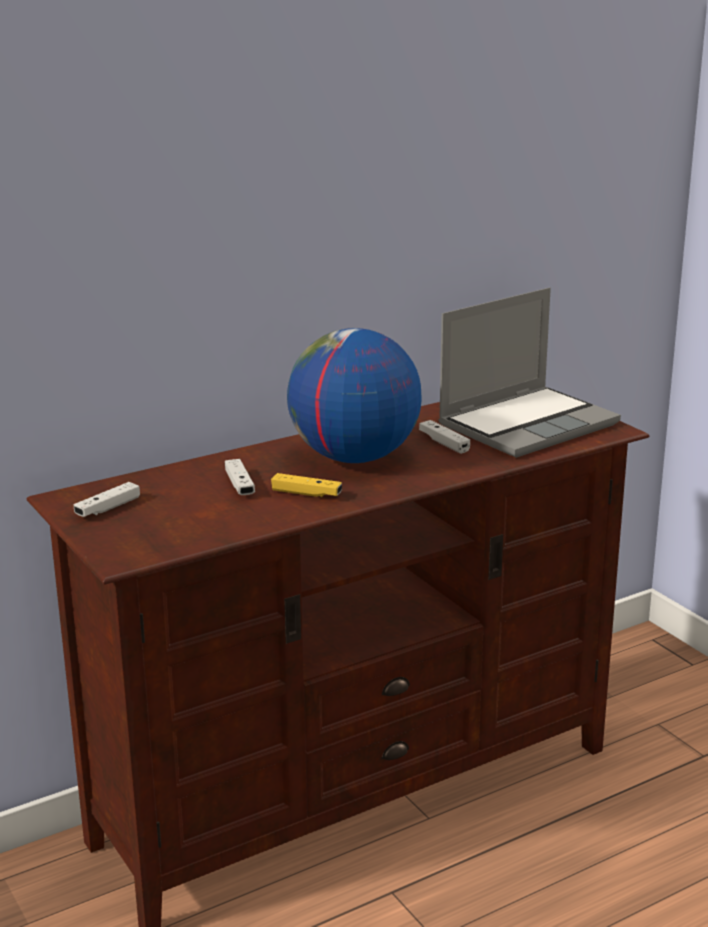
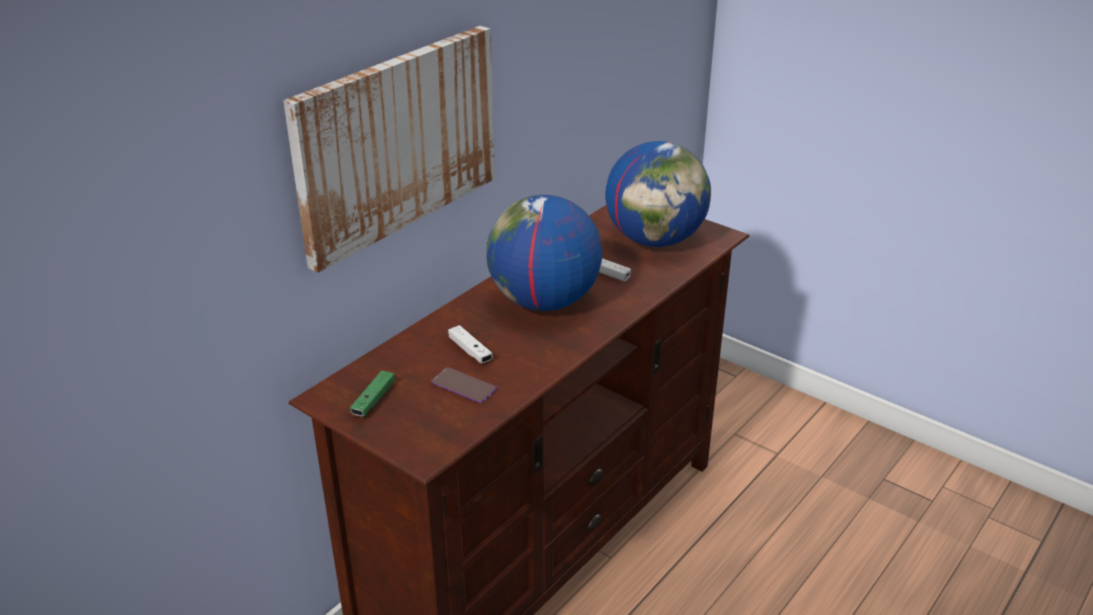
camera: 20 degrees left, 10 degrees up
white game controller [74,482,140,517] -> green game controller [350,371,395,417]
yellow game controller [271,473,342,498] -> none
laptop [438,287,621,458] -> globe [605,141,711,247]
none -> picture [283,26,495,273]
none -> phone [431,367,497,403]

